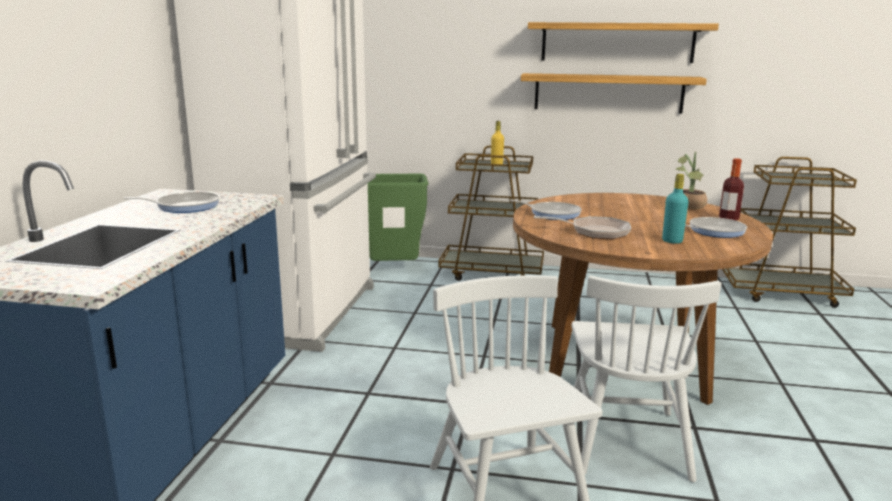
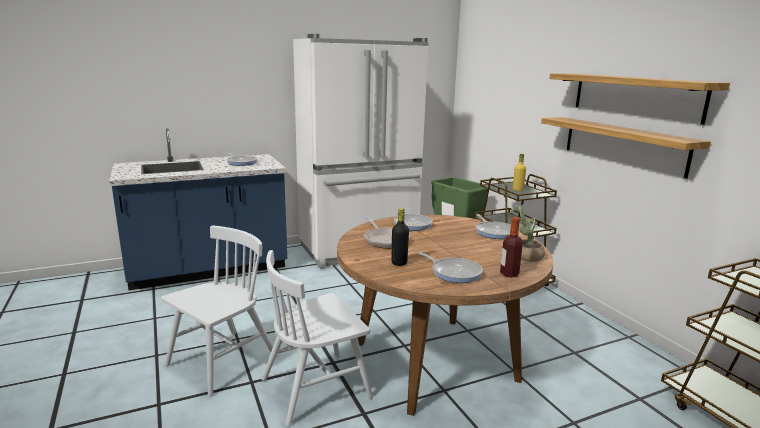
camera: 55 degrees right, 0 degrees up
turquoise bottle [662,174,688,244] -> black bottle [391,208,409,266]
none -> frying pan [476,214,511,239]

